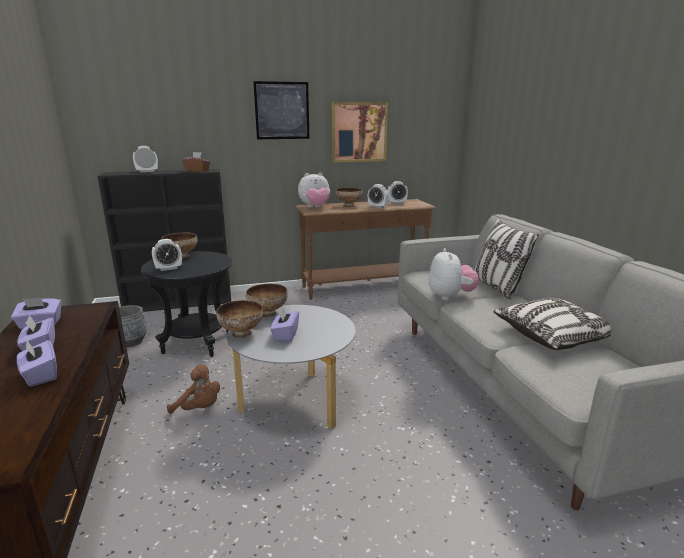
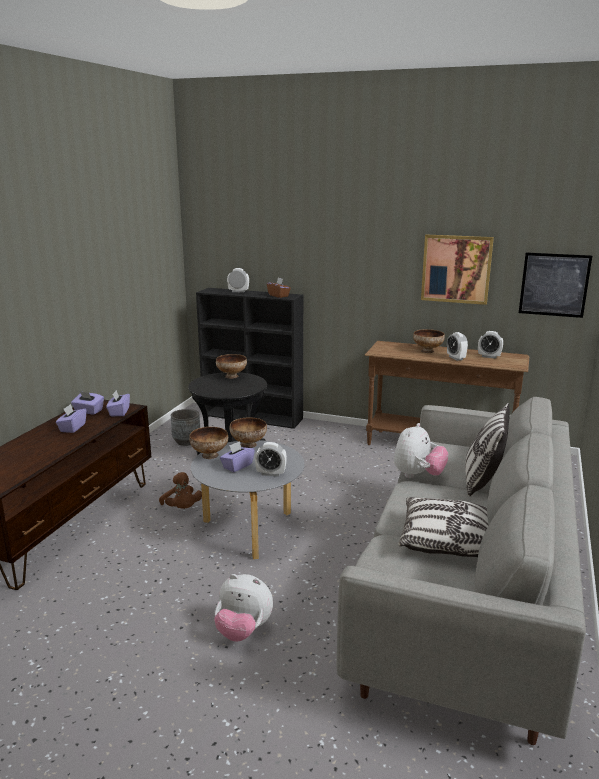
camera: 35 degrees right, 0 degrees up
purple tissue box [17,339,57,387] -> purple tissue box moved to [106,390,130,416]
alarm clock [152,239,182,271] -> alarm clock moved to [255,442,287,477]
picture [253,81,309,139] -> picture moved to [519,252,592,318]
plush toy [298,172,330,207] -> plush toy moved to [214,574,273,642]

